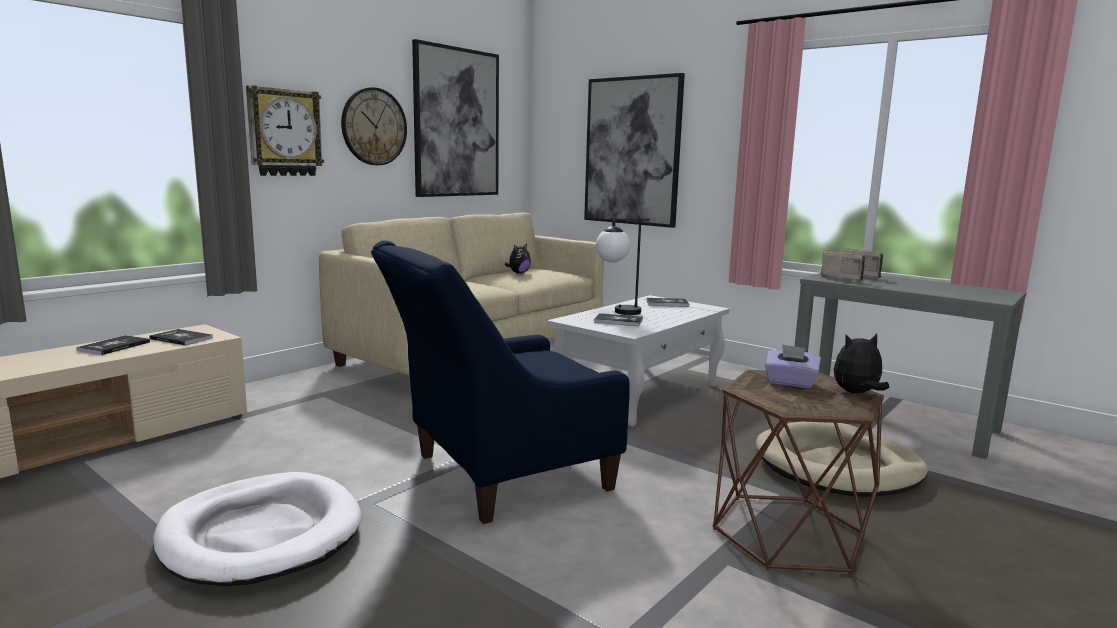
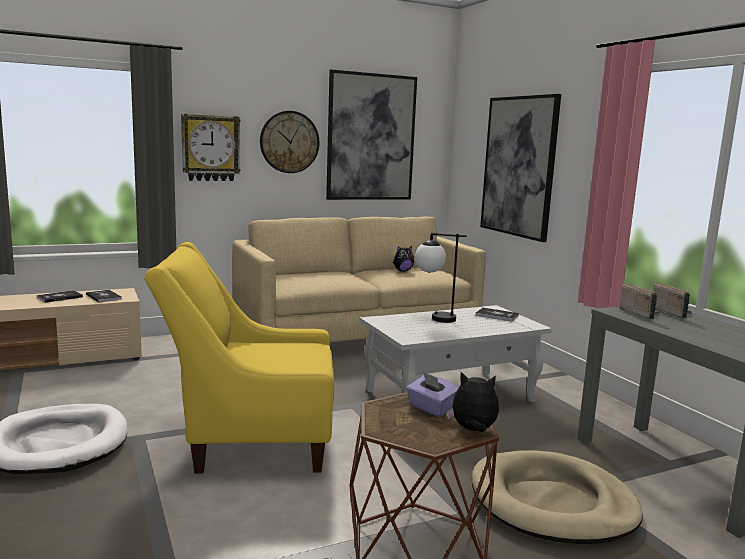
camera: 25 degrees right, 0 degrees up
blue armchair [371,240,630,524] -> yellow armchair [144,242,334,474]
book [594,313,643,326] -> none

